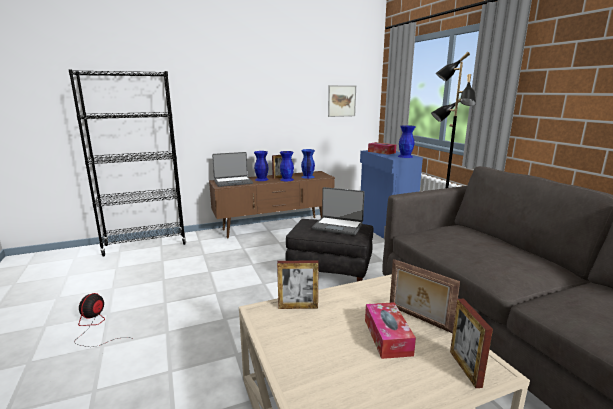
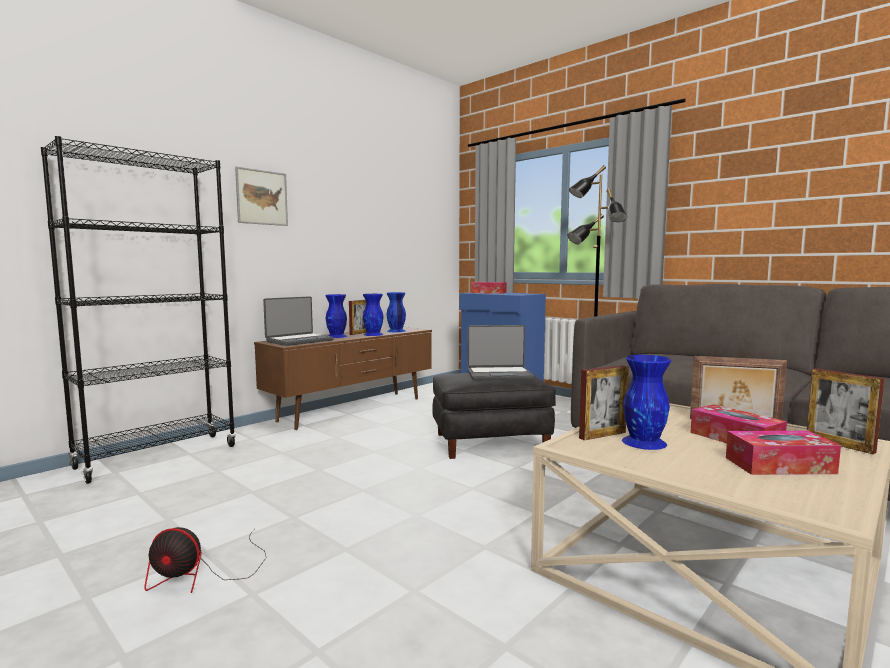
camera: 25 degrees left, 10 degrees down
fan [74,293,134,347] -> fan turned 75 degrees counterclockwise [144,527,267,593]
picture [328,85,356,117] -> picture moved to [235,167,288,226]
blue vase [398,125,416,158] -> blue vase moved to [622,355,672,450]
none -> tissue box [726,431,841,475]

